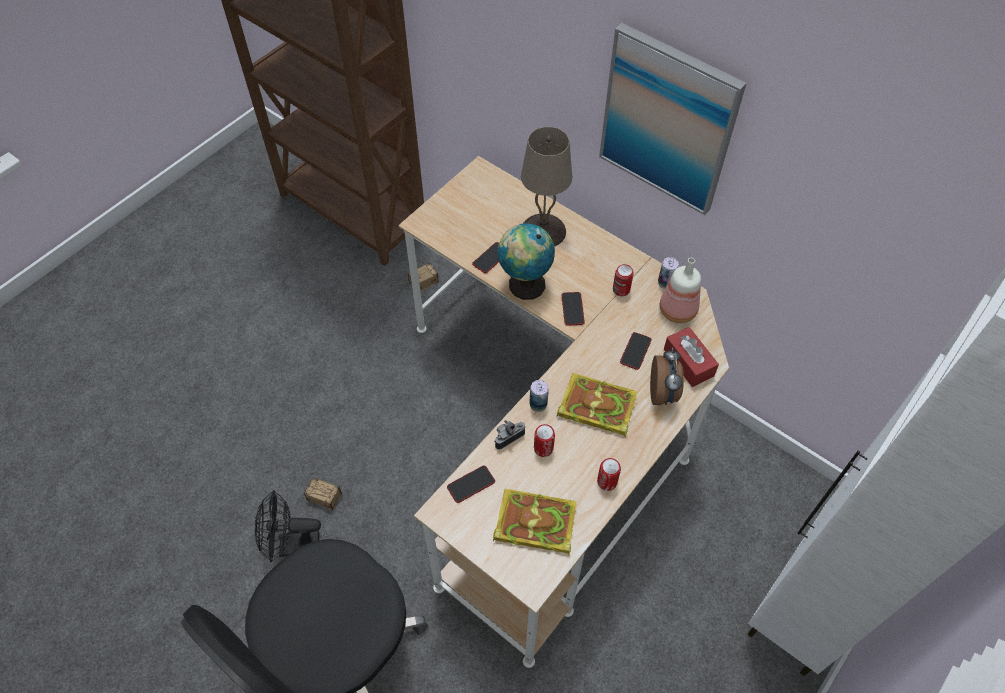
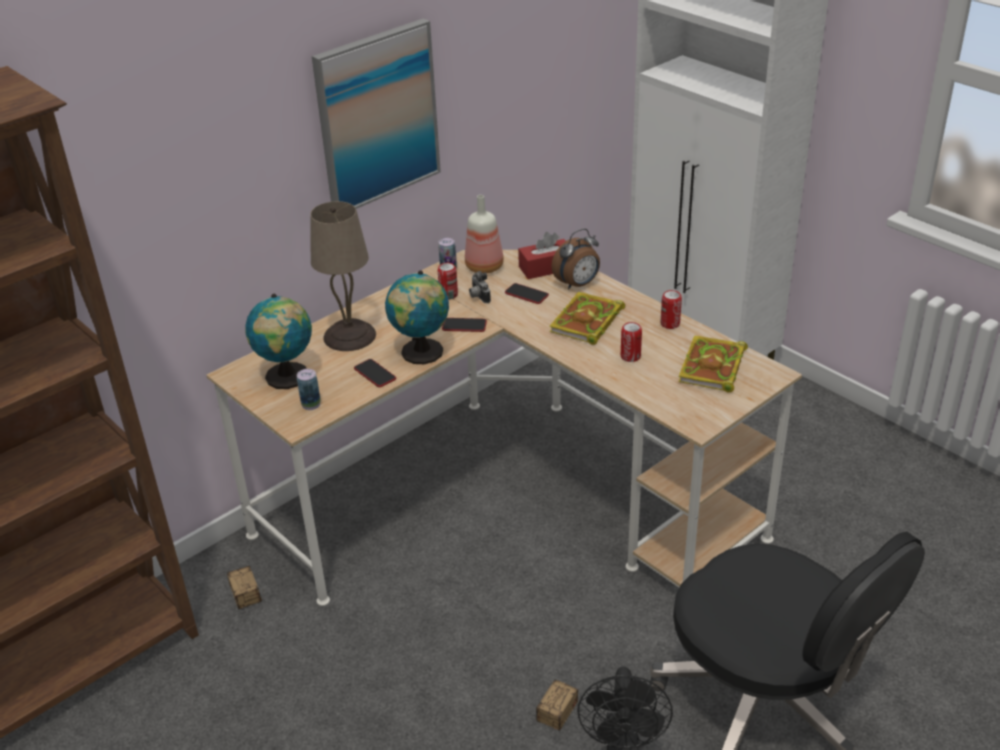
camera: 80 degrees left, 20 degrees down
phone [447,466,495,503] -> none
camera [494,420,525,450] -> camera moved to [469,271,491,303]
can [529,380,549,412] -> can moved to [297,369,321,410]
alarm clock [650,348,684,405] -> alarm clock turned 135 degrees clockwise [551,229,600,290]
none -> globe [245,294,312,389]

